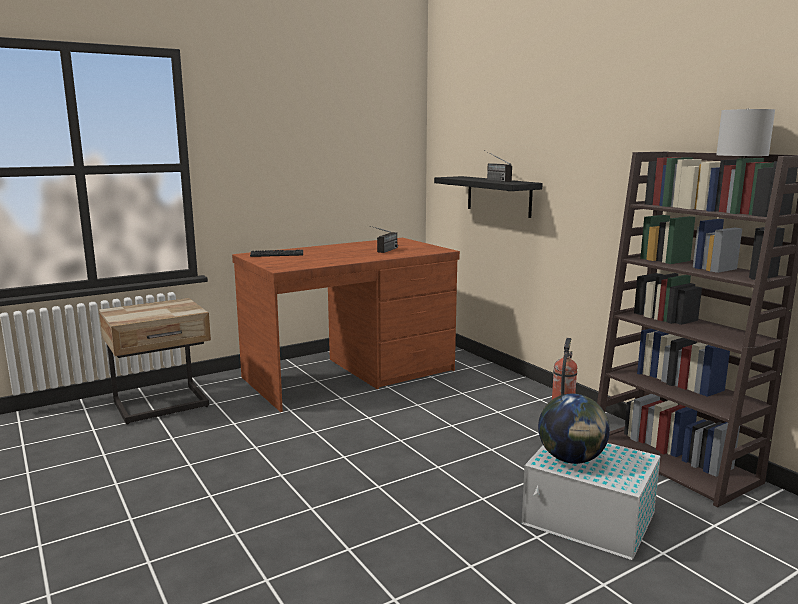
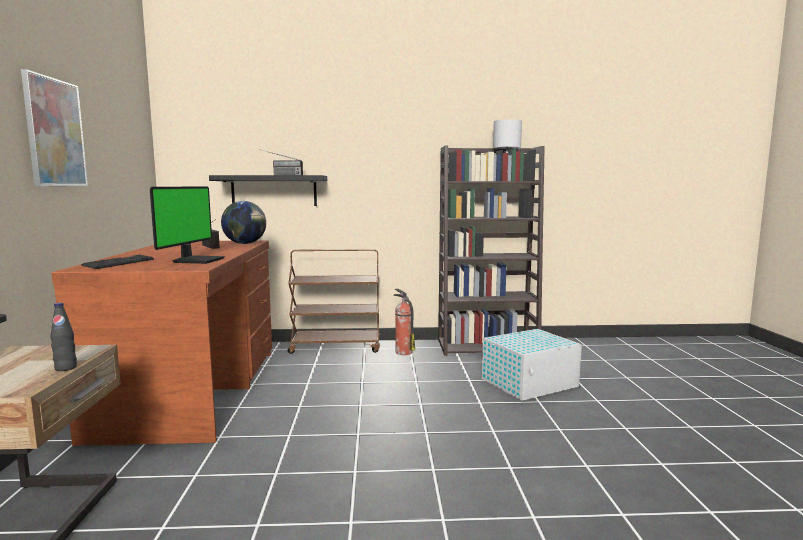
camera: 60 degrees left, 5 degrees down
globe [538,394,610,464] -> globe moved to [221,201,266,244]
none -> picture [21,69,88,186]
none -> black bottle [50,302,77,371]
none -> monitor [150,186,225,264]
none -> brown cart [288,249,380,354]

